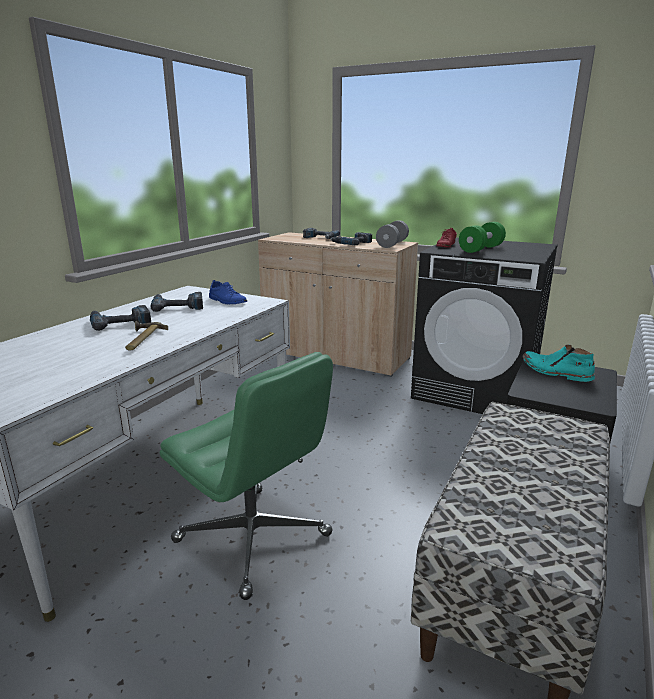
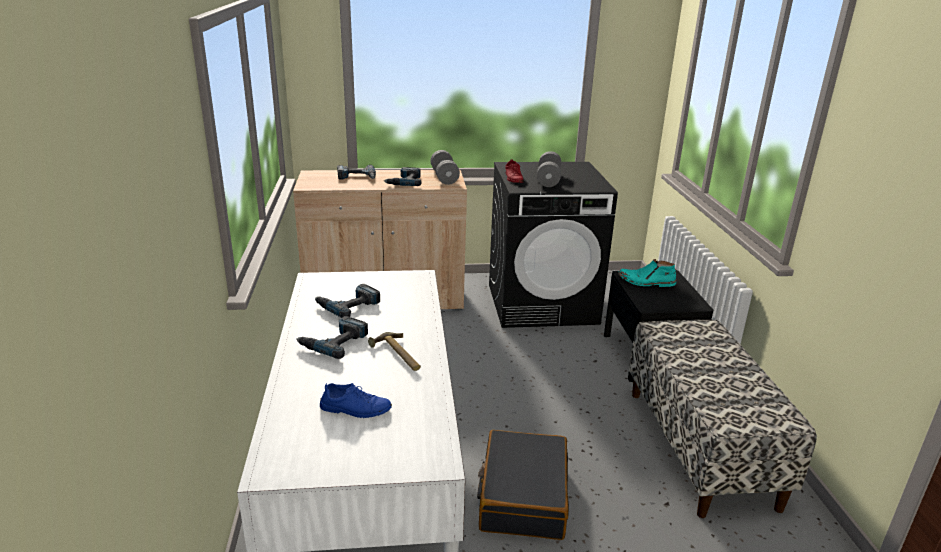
camera: 35 degrees left, 5 degrees up
green office chair [160,352,333,600] -> black suitcase [477,430,569,540]
blue shoe [209,280,247,304] -> blue shoe moved to [320,383,392,418]
green dumbbell [459,222,506,253] -> grey dumbbell [537,151,561,187]

